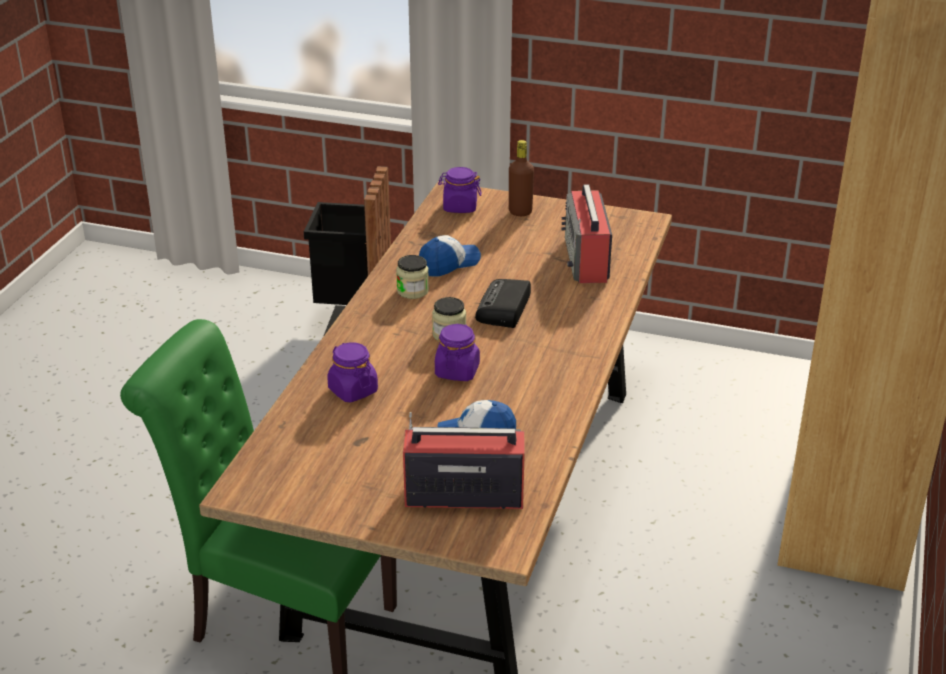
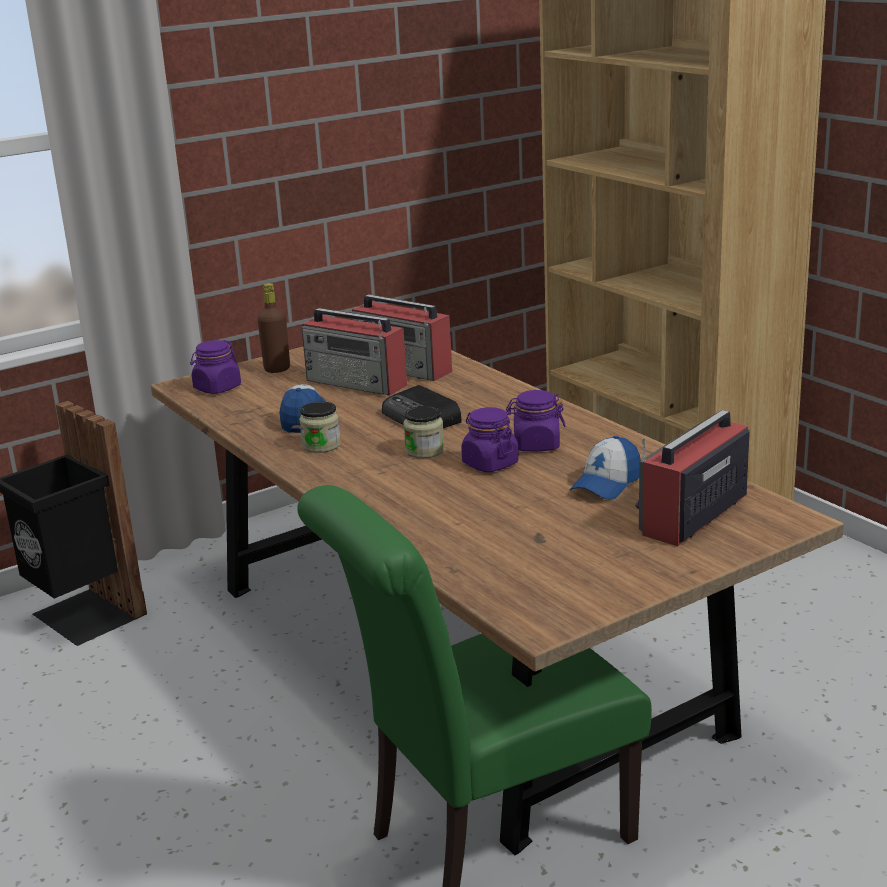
camera: 50 degrees left, 10 degrees down
purple jar [327,342,378,402] -> purple jar moved to [506,390,566,451]
none -> radio [302,308,407,396]

